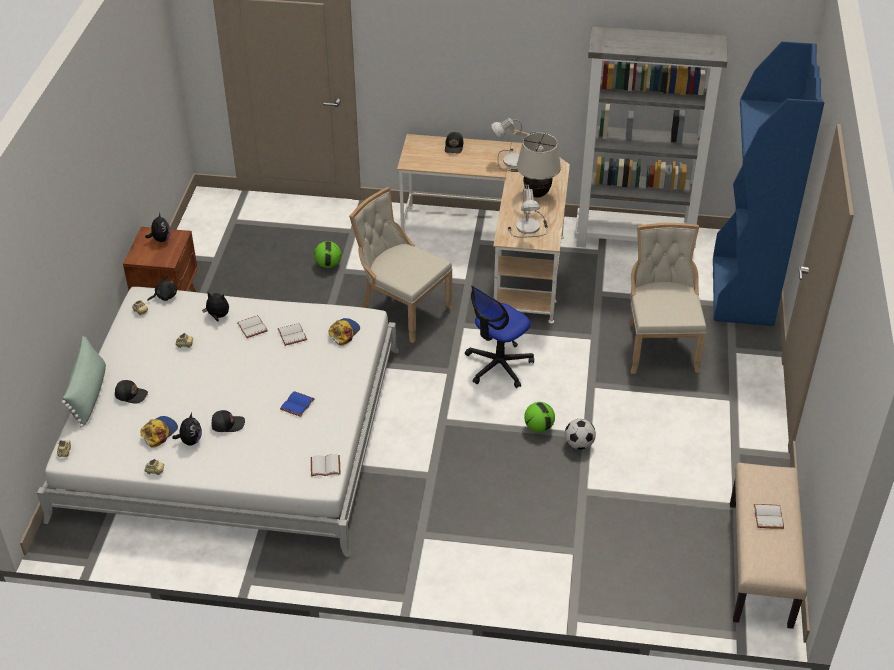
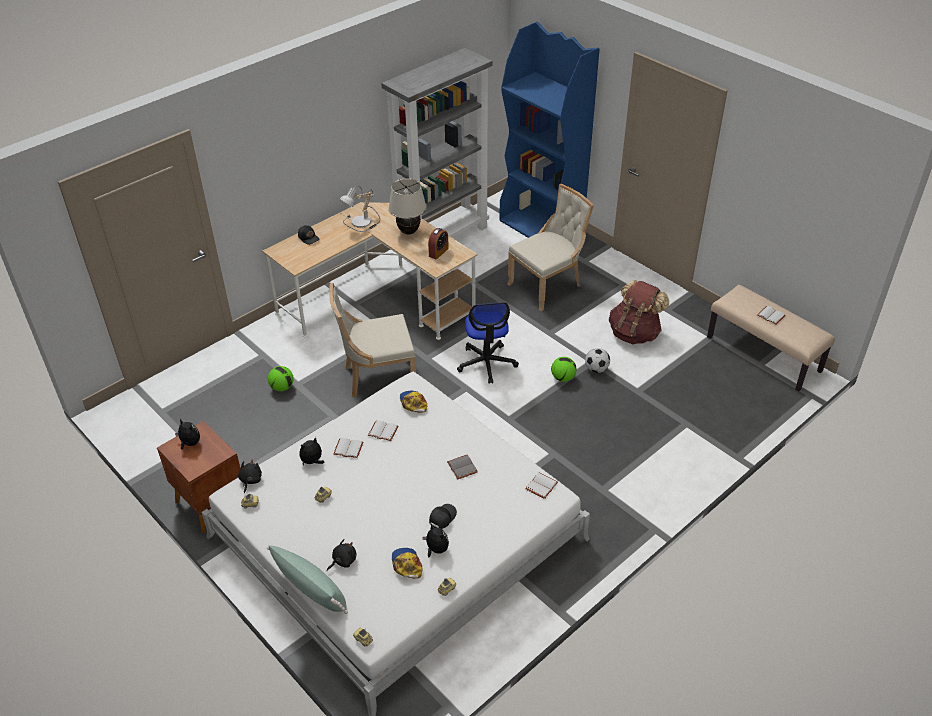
camera: 50 degrees left, 0 degrees up
black cap [115,380,148,403] -> black plush toy [327,539,356,571]
blue book [280,391,315,417] -> grey book [447,455,478,480]
table lamp [508,185,548,238] -> alarm clock [428,228,449,259]
beige chair [630,223,706,374] -> beige chair turned 105 degrees clockwise [507,184,594,311]
none -> brown backpack [609,280,669,344]

